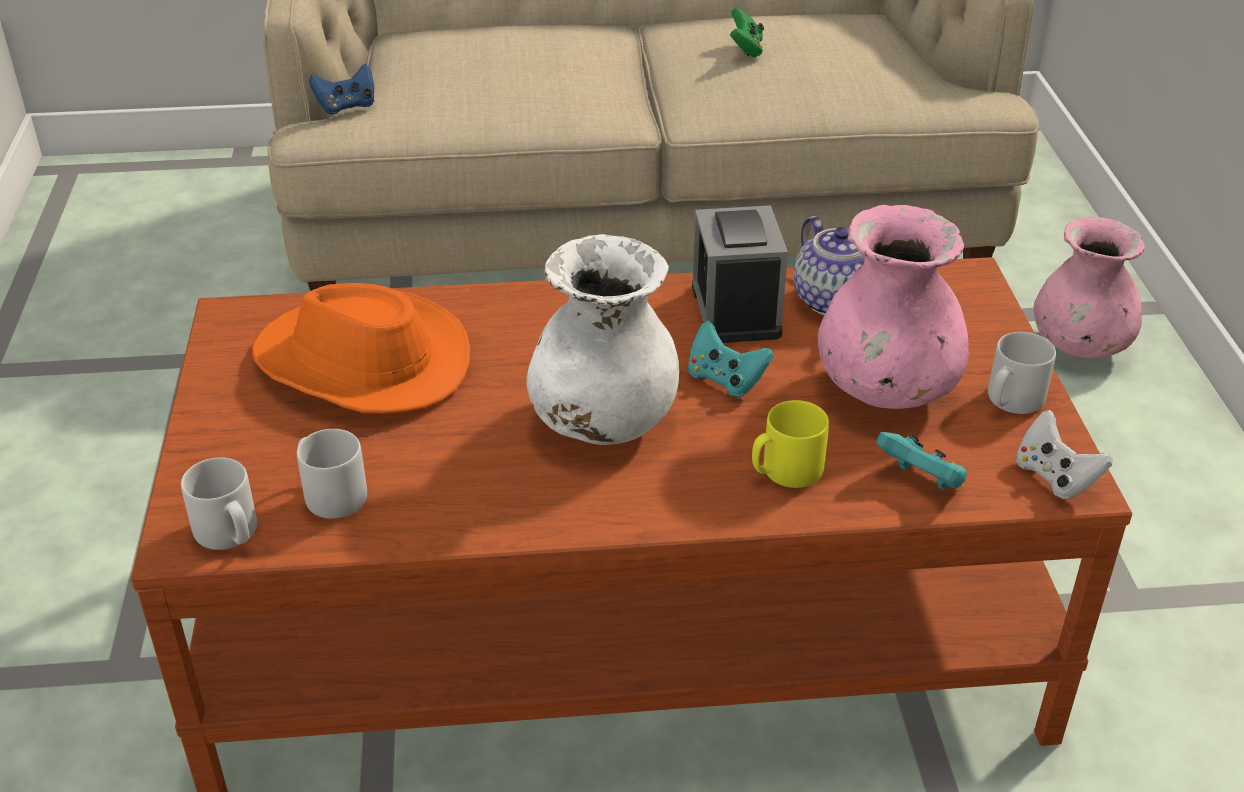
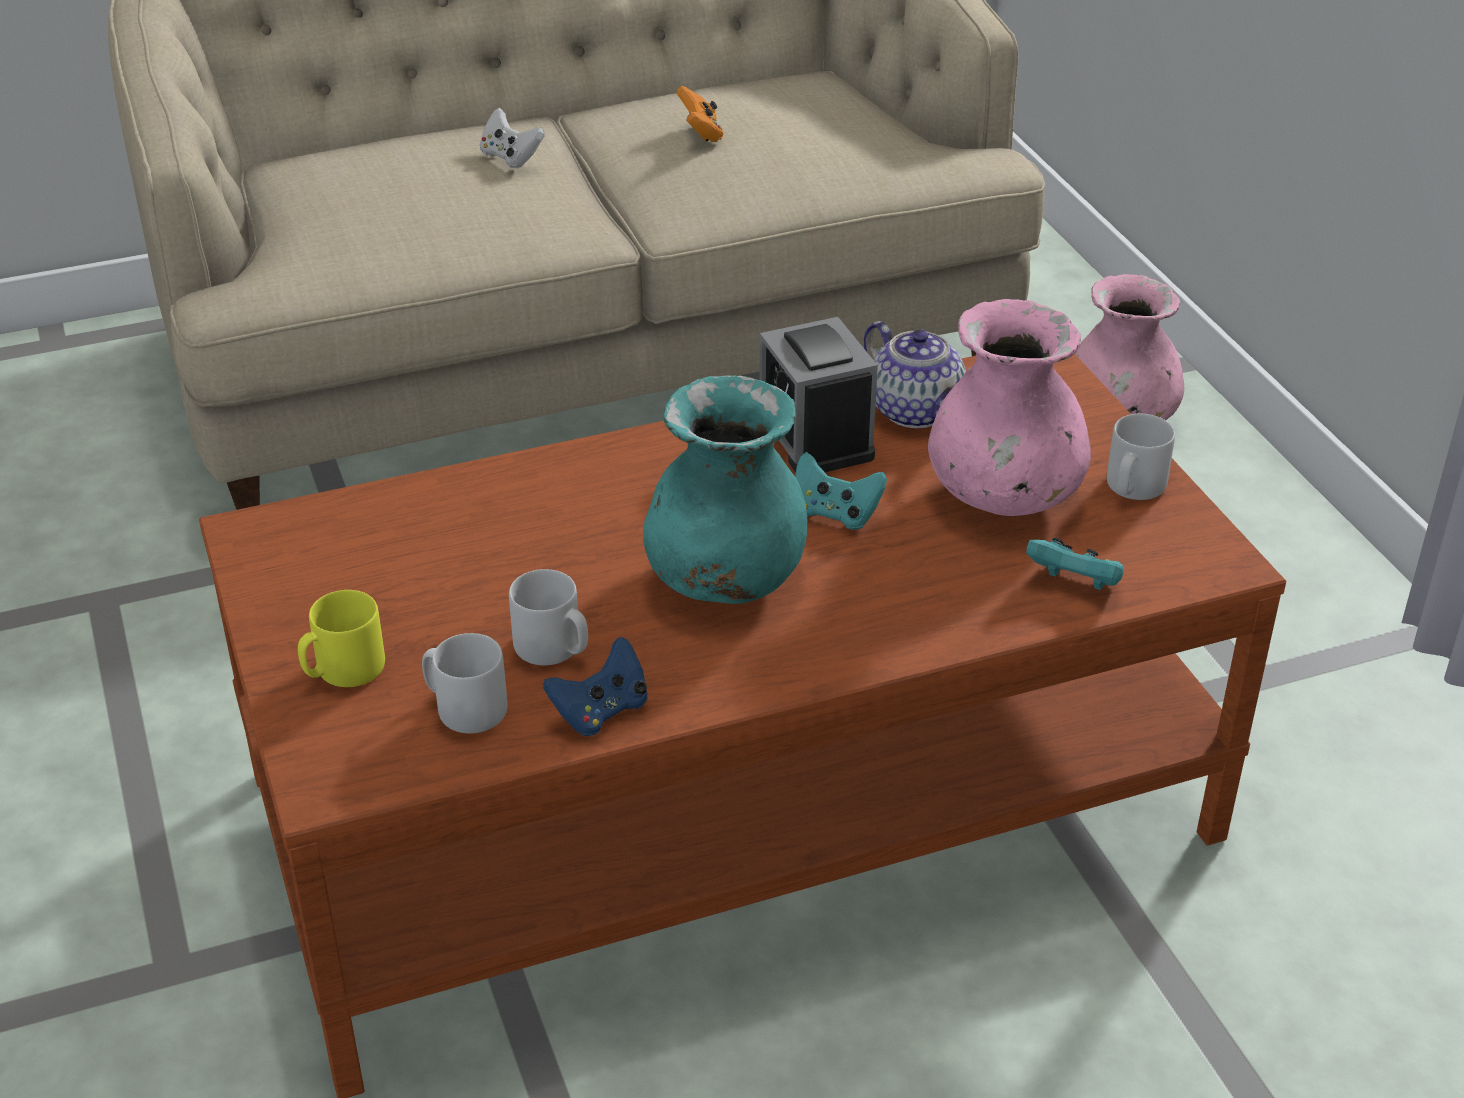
camera: 15 degrees left, 0 degrees up
grey mug [181,458,257,550] -> grey mug moved to [509,569,588,665]
orange hat [252,283,470,414] -> none
blue game controller [309,64,375,114] -> blue game controller moved to [543,637,648,736]
white vase [527,234,679,445] -> turquoise vase [643,376,807,604]
green game controller [730,7,764,57] -> orange game controller [676,86,723,142]
yellow mug [752,400,829,488] -> yellow mug moved to [298,590,385,687]
white game controller [1016,410,1112,500] -> white game controller moved to [480,108,545,168]

